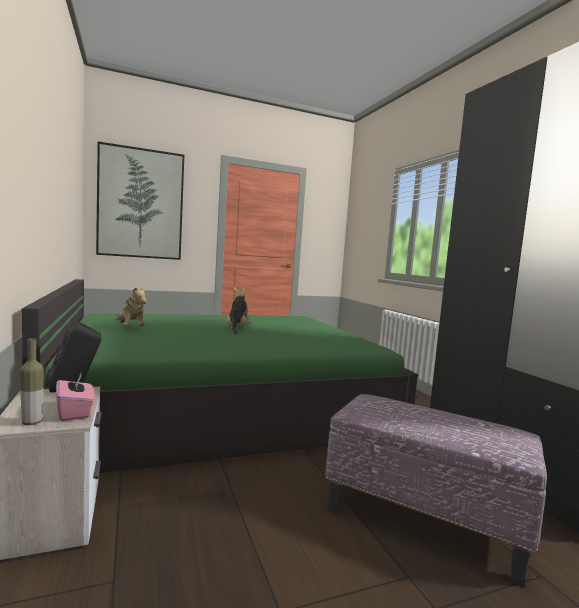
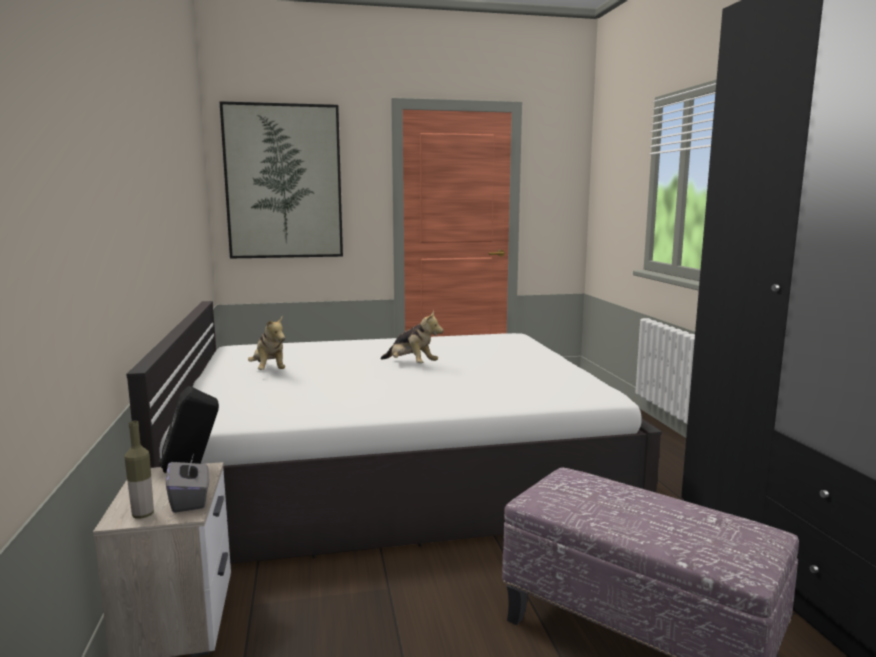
camera: 10 degrees right, 5 degrees up
green bed [22,279,418,473] -> white bed [126,301,662,564]
pink tissue box [56,371,95,421] -> grey tissue box [166,456,209,513]
plush toy [227,287,251,334] -> plush toy turned 120 degrees clockwise [380,310,444,363]

